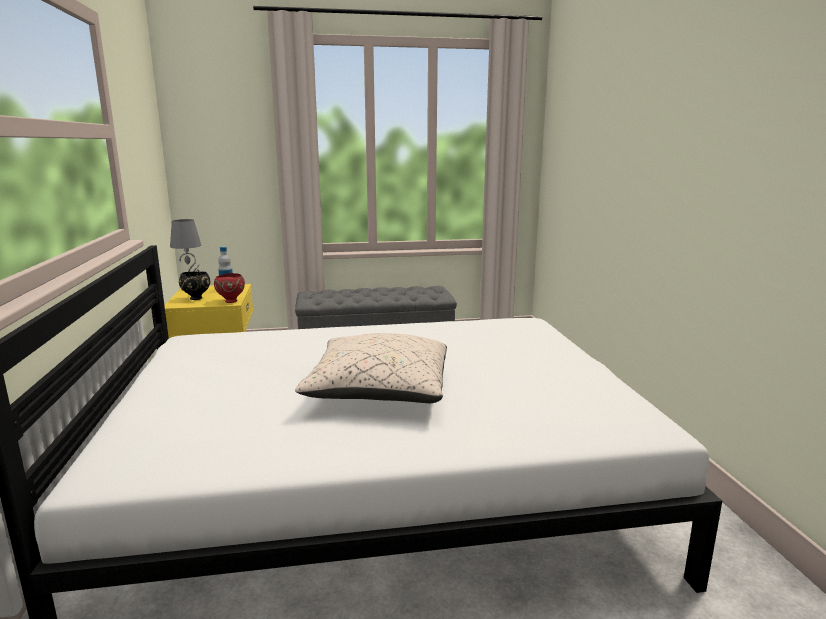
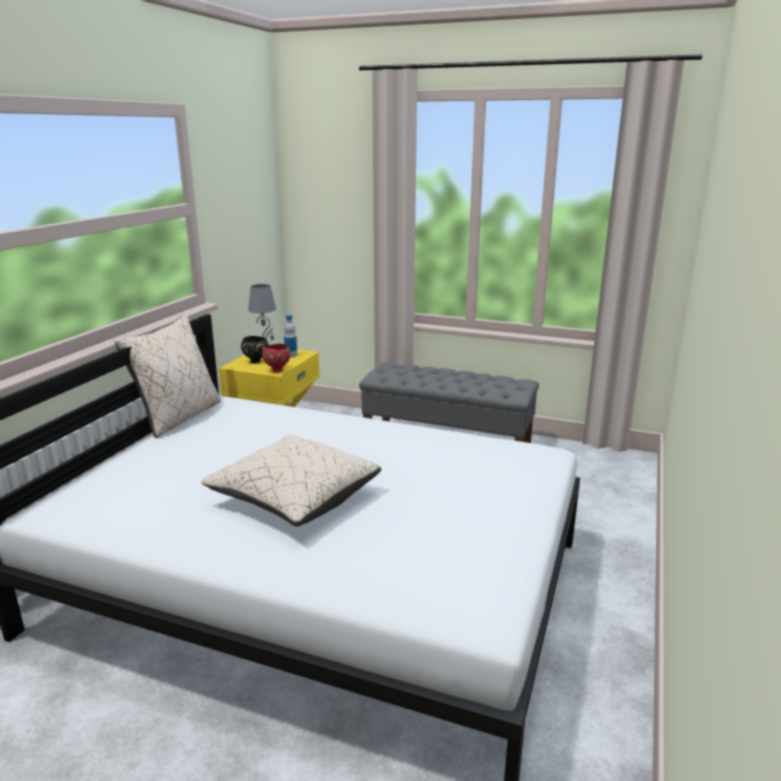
camera: 30 degrees right, 5 degrees up
none -> beige pillow [115,314,220,438]

